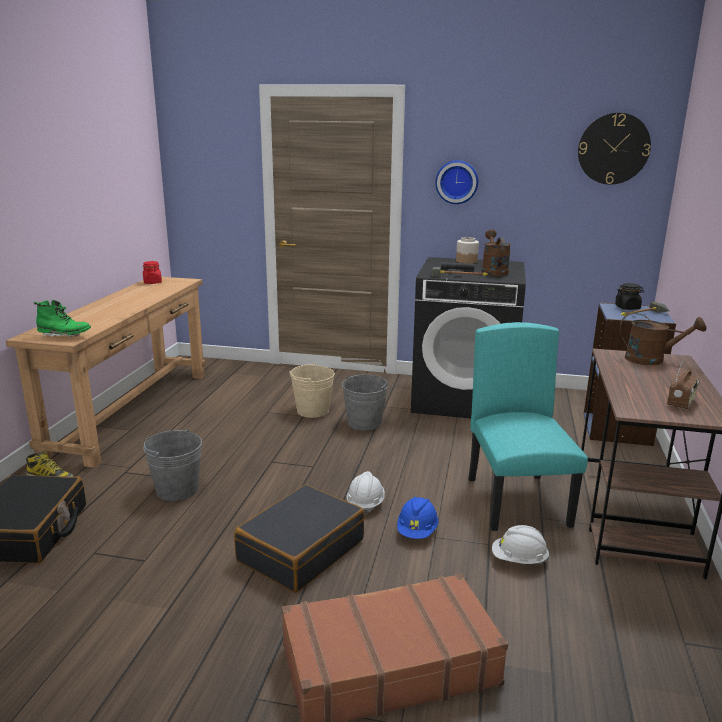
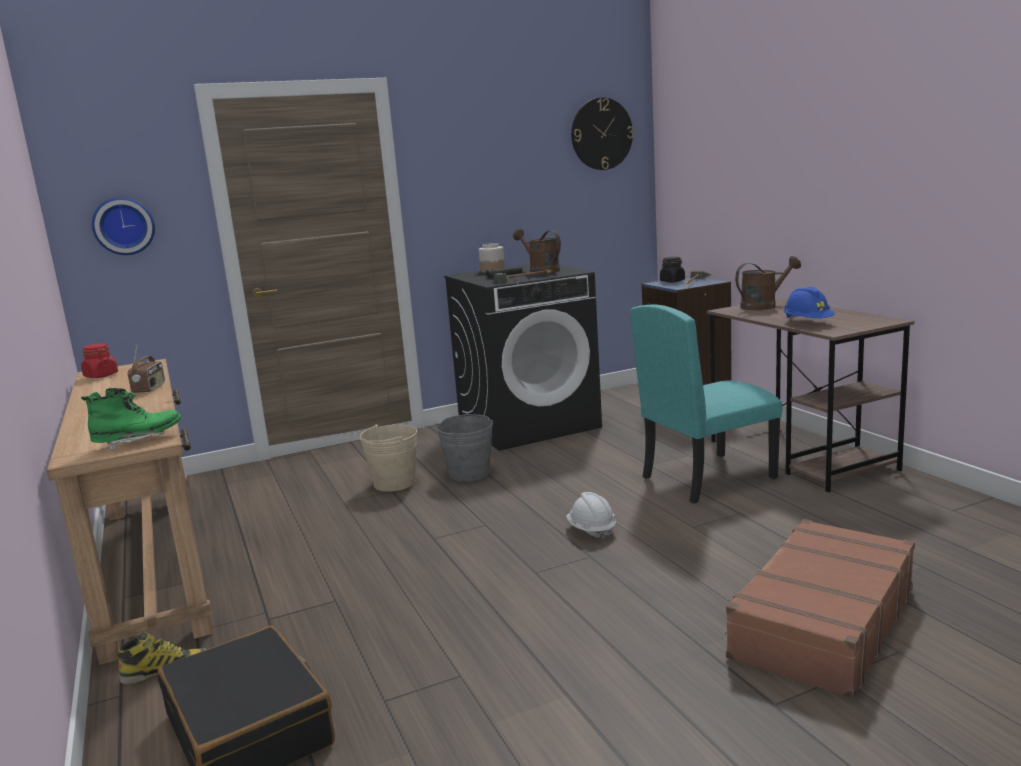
camera: 35 degrees left, 5 degrees down
grey bucket [143,429,202,501] -> none
black suitcase [234,485,365,592] -> none
blue hard hat [397,497,439,539] -> blue hard hat moved to [784,287,835,320]
wall clock [435,160,478,204] -> wall clock moved to [92,197,155,255]
turquoise chair [468,322,588,531] -> turquoise chair turned 75 degrees counterclockwise [630,305,783,504]
white hard hat [492,525,549,564] -> none
radio [667,357,699,409] -> radio moved to [127,344,165,394]

